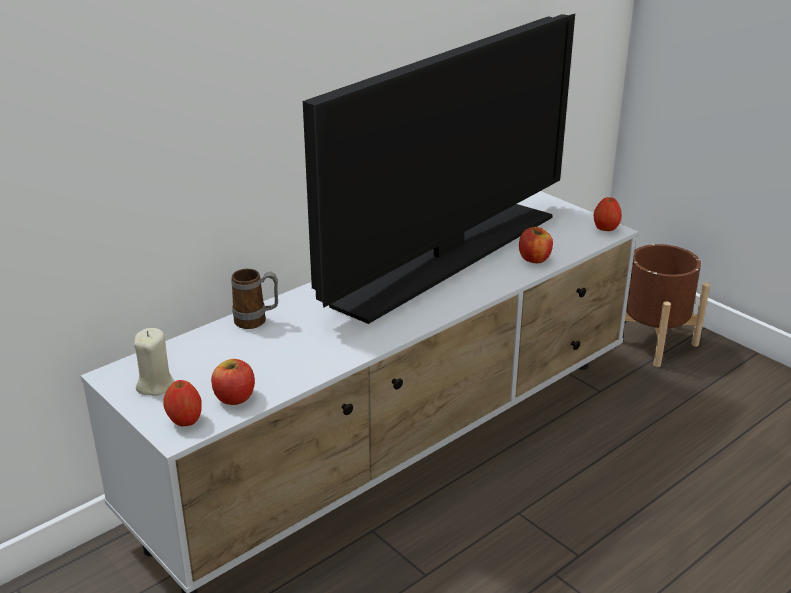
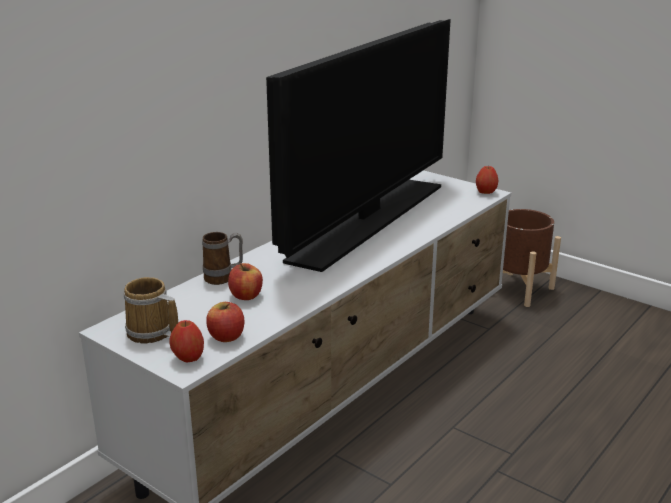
camera: 10 degrees left, 5 degrees down
beige candle [134,328,175,396] -> mug [123,277,178,344]
apple [519,226,553,263] -> apple moved to [228,263,263,300]

